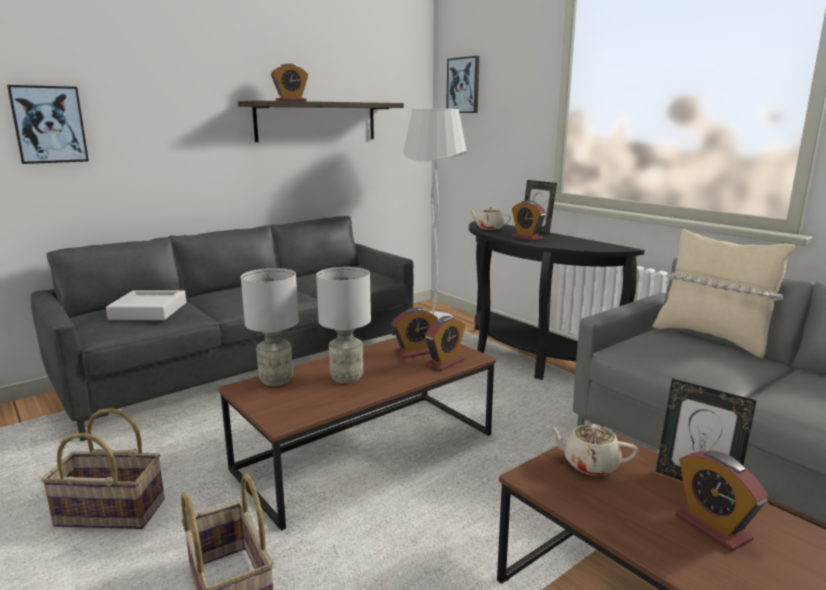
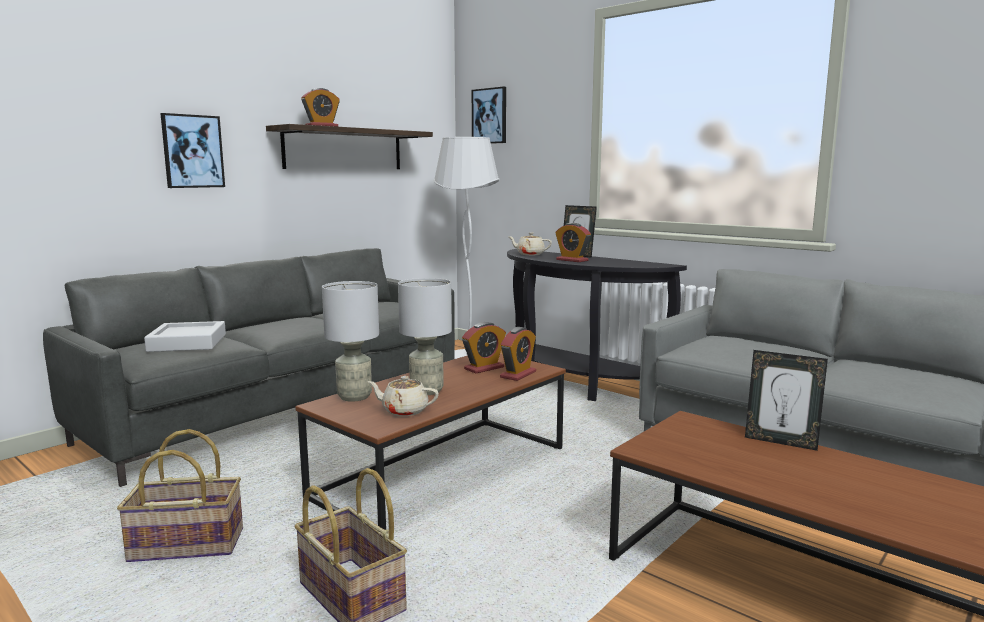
camera: 10 degrees left, 5 degrees down
picture [7,85,89,164] -> picture moved to [160,113,225,188]
beige teapot [546,424,638,476] -> beige teapot moved to [367,376,439,416]
beige pillow [653,229,795,358] -> none
alarm clock [675,450,768,552] -> none

